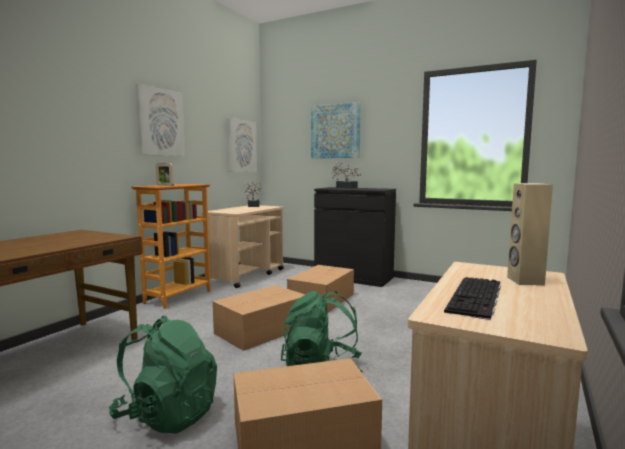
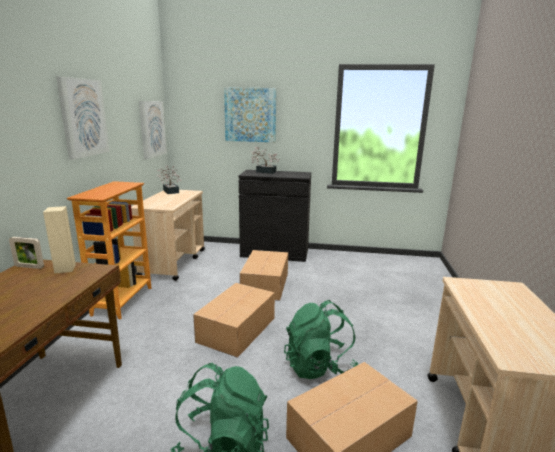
camera: 20 degrees left, 10 degrees up
picture frame [155,163,174,186] -> picture frame moved to [9,237,44,269]
keyboard [444,277,501,320] -> none
beige speaker [507,183,553,285] -> beige speaker moved to [43,206,76,274]

